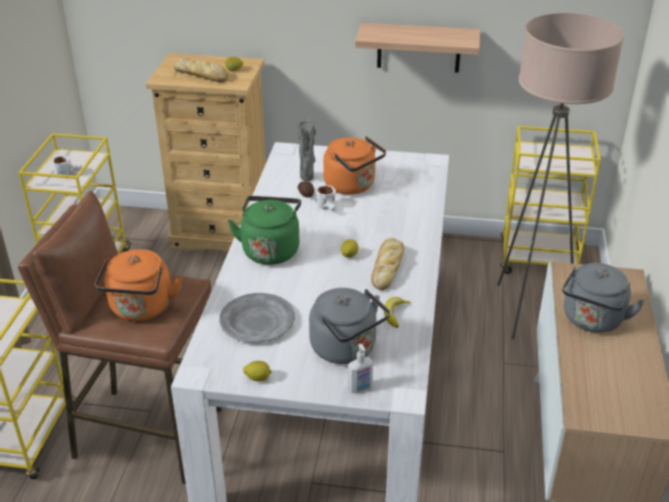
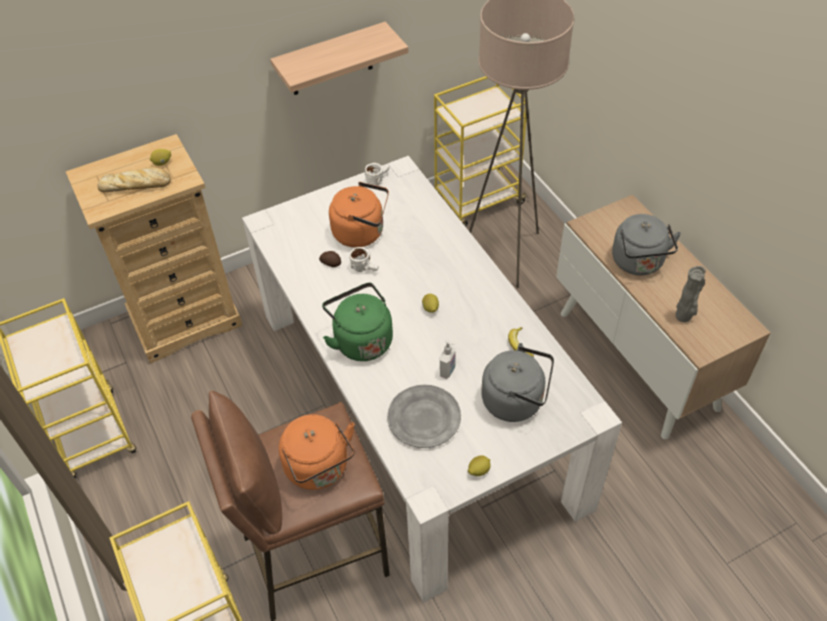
camera: 35 degrees left, 15 degrees up
white mug [52,155,82,175] -> white mug moved to [365,163,390,186]
grey vase [297,121,316,181] -> grey vase moved to [676,266,706,322]
soap dispenser [348,344,373,393] -> soap dispenser moved to [440,340,456,379]
bread [371,238,404,290] -> none

